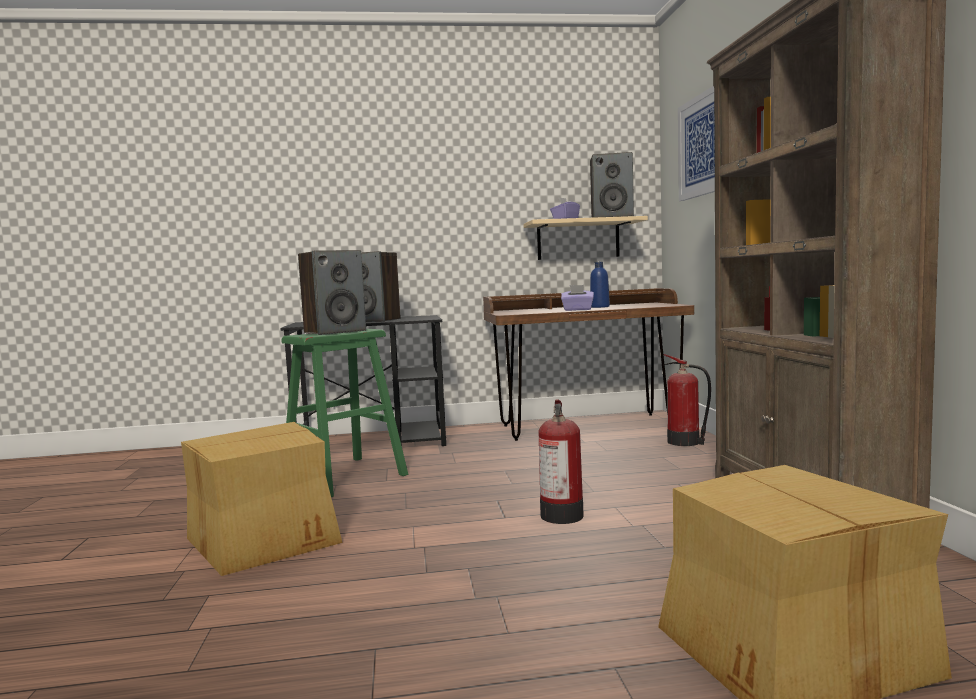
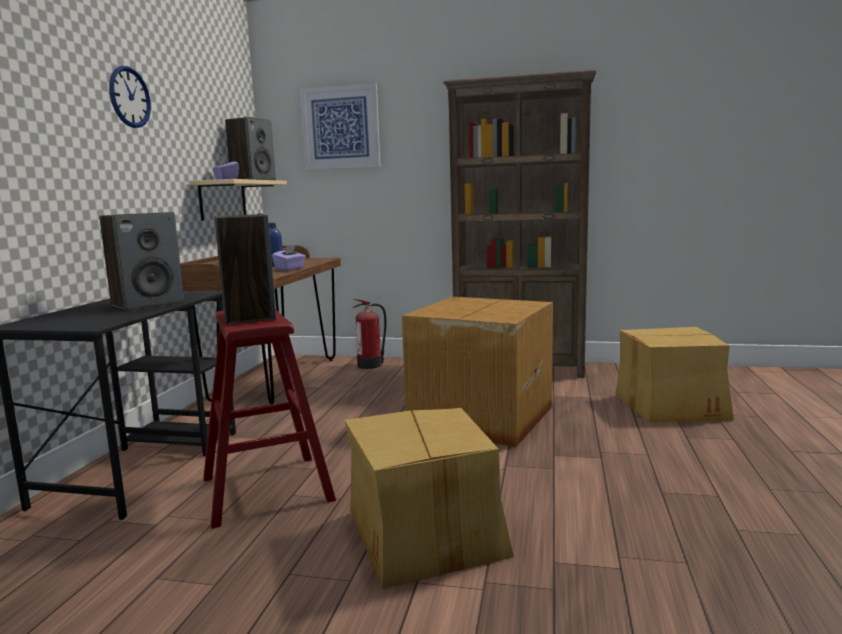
camera: 70 degrees left, 5 degrees up
green stool [282,329,408,497] -> red stool [203,309,336,529]
fire extinguisher [539,399,584,524] -> cardboard box [402,297,553,447]
none -> wall clock [109,66,151,128]

